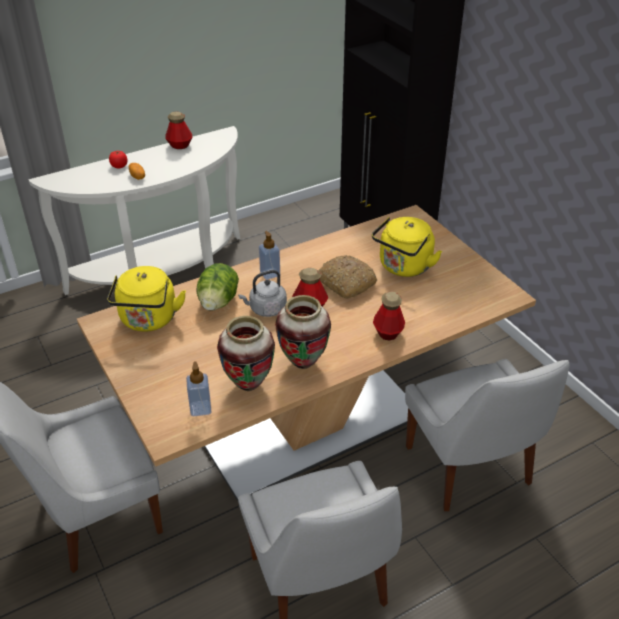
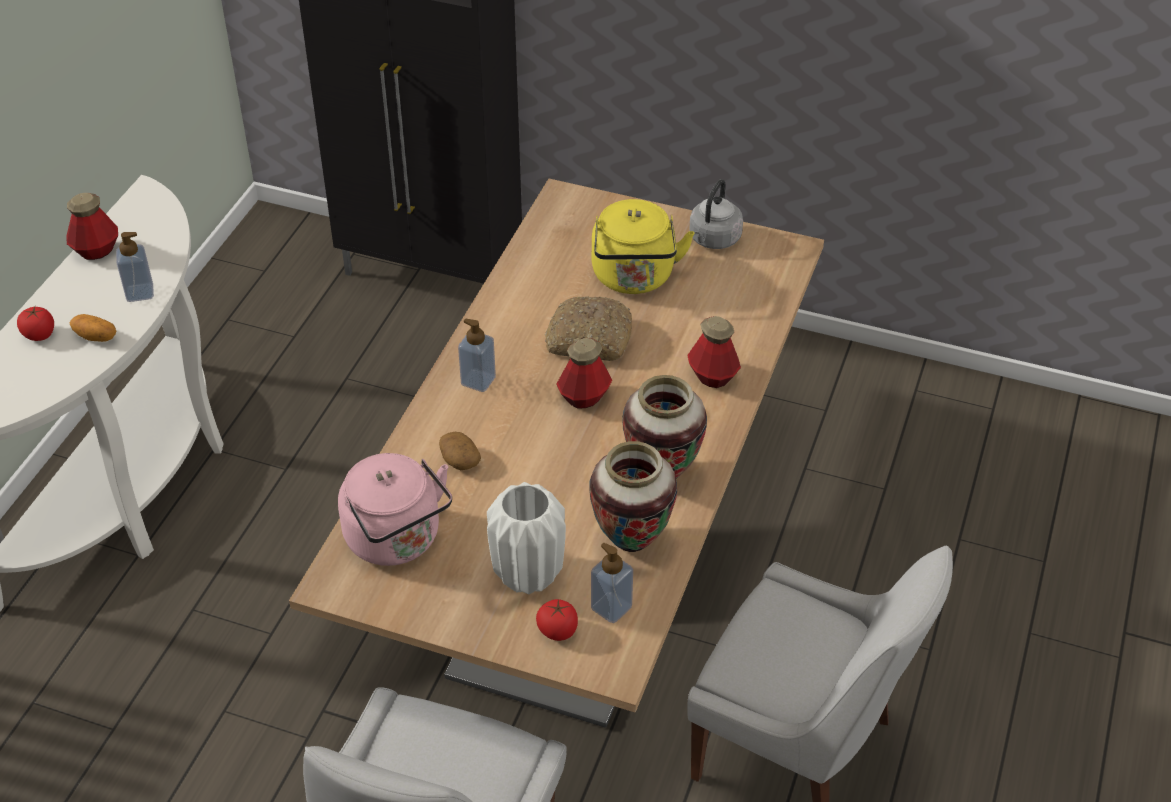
camera: 40 degrees left, 5 degrees up
yellow kettle [107,266,186,332] -> pink kettle [338,453,452,566]
lettuce [196,263,239,310] -> potato [439,432,481,470]
grey kettle [238,270,287,317] -> grey kettle moved to [689,179,743,249]
white chair [405,359,570,511] -> none
none -> soap dispenser [116,232,154,302]
none -> white vase [487,482,566,594]
none -> tomato [536,599,578,641]

